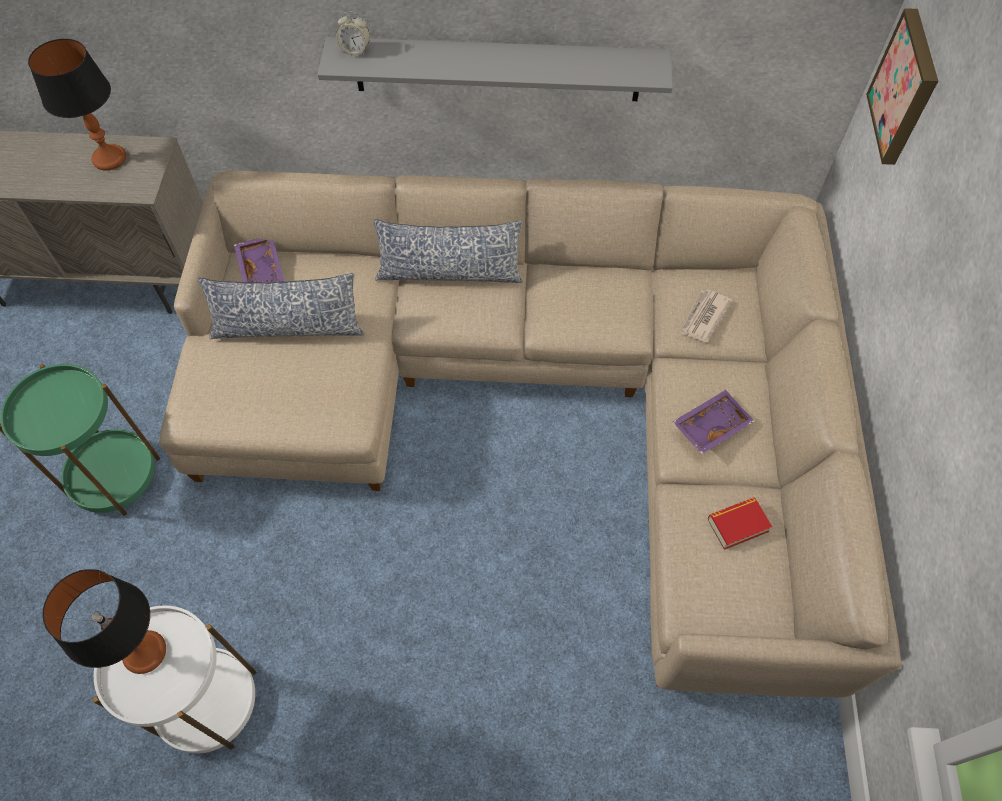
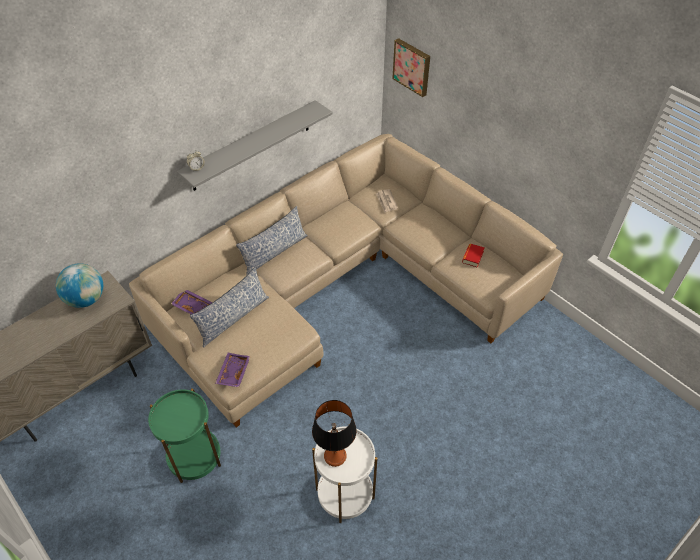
camera: 45 degrees left, 10 degrees down
table lamp [28,39,126,171] -> globe [56,263,103,308]
purple tray [673,390,755,454] -> purple tray moved to [215,353,251,387]

